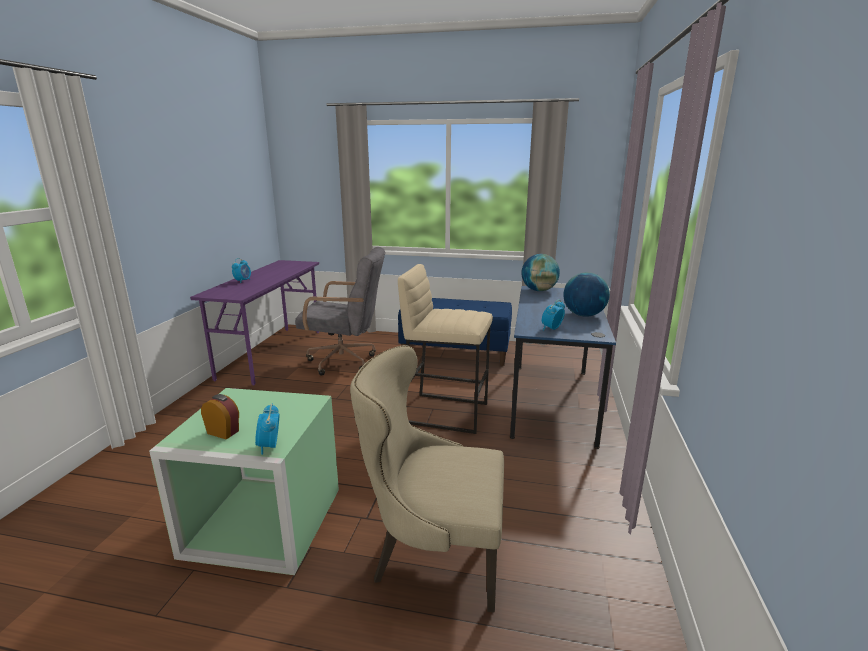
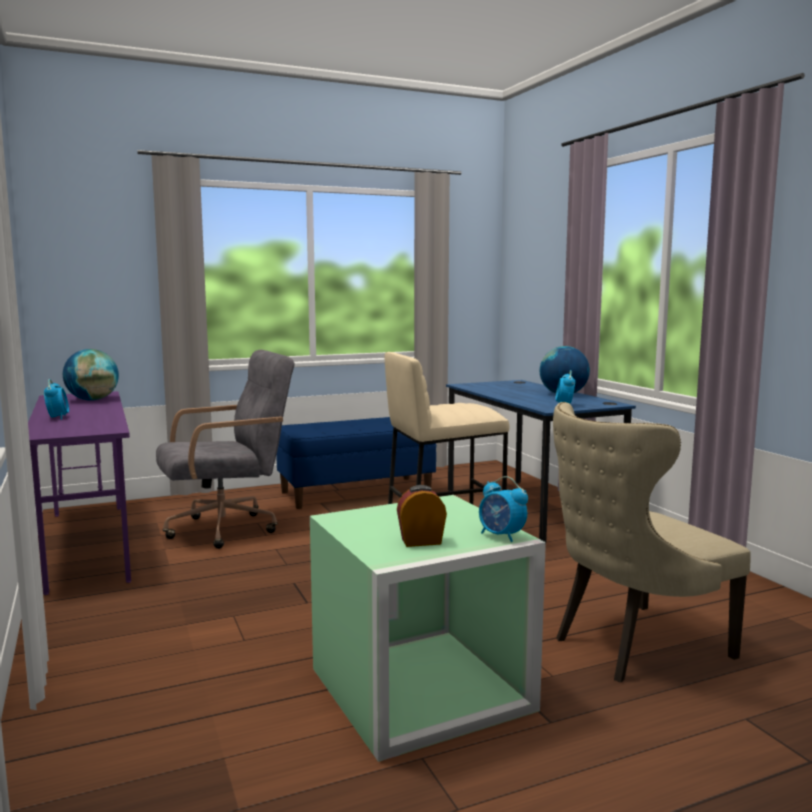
camera: 35 degrees left, 10 degrees down
globe [521,254,560,291] -> globe moved to [63,349,119,401]

